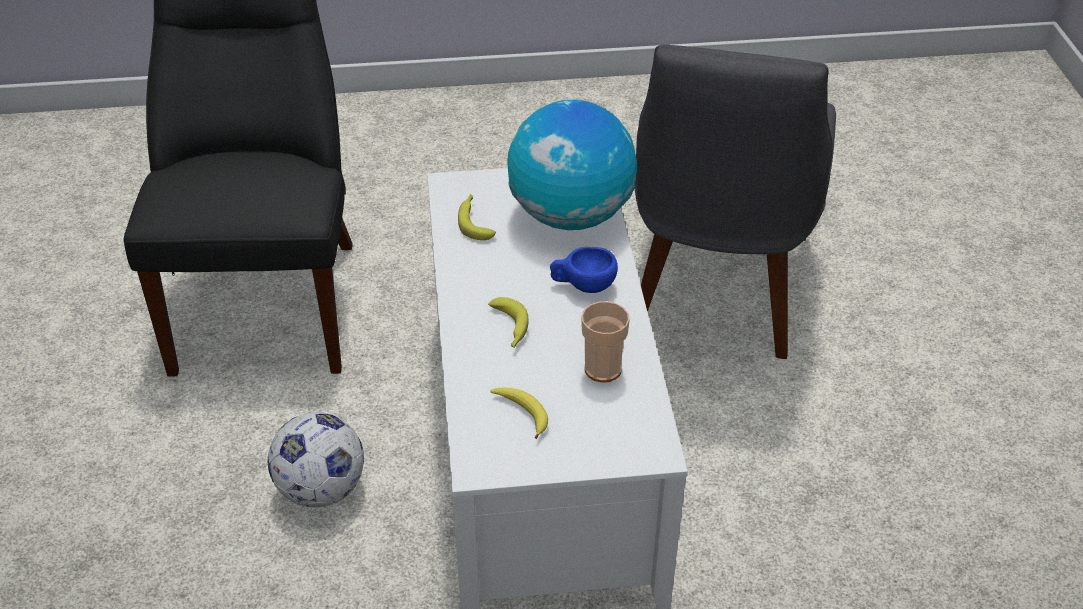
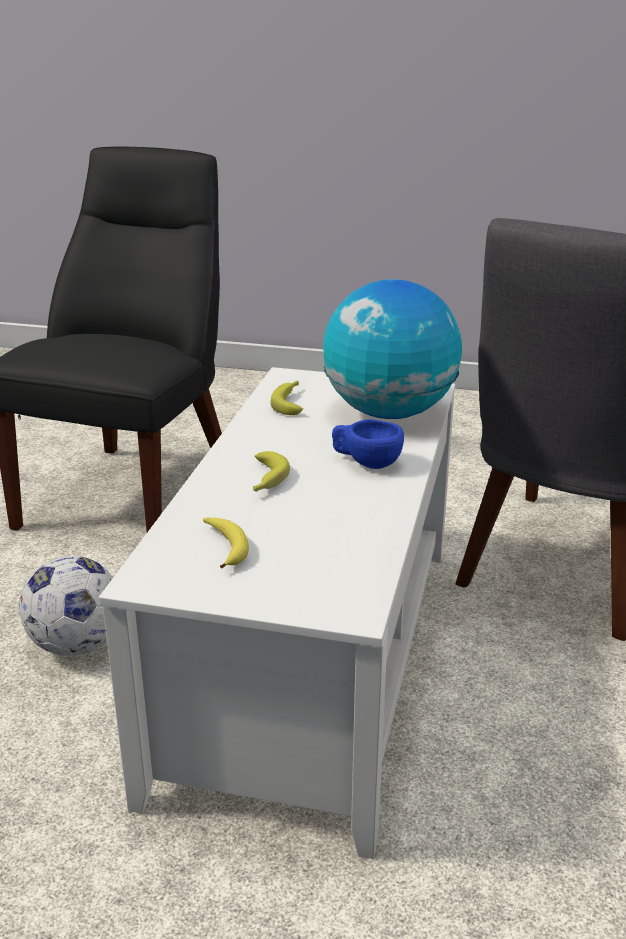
camera: 20 degrees right, 15 degrees down
cup [581,301,630,382] -> none

